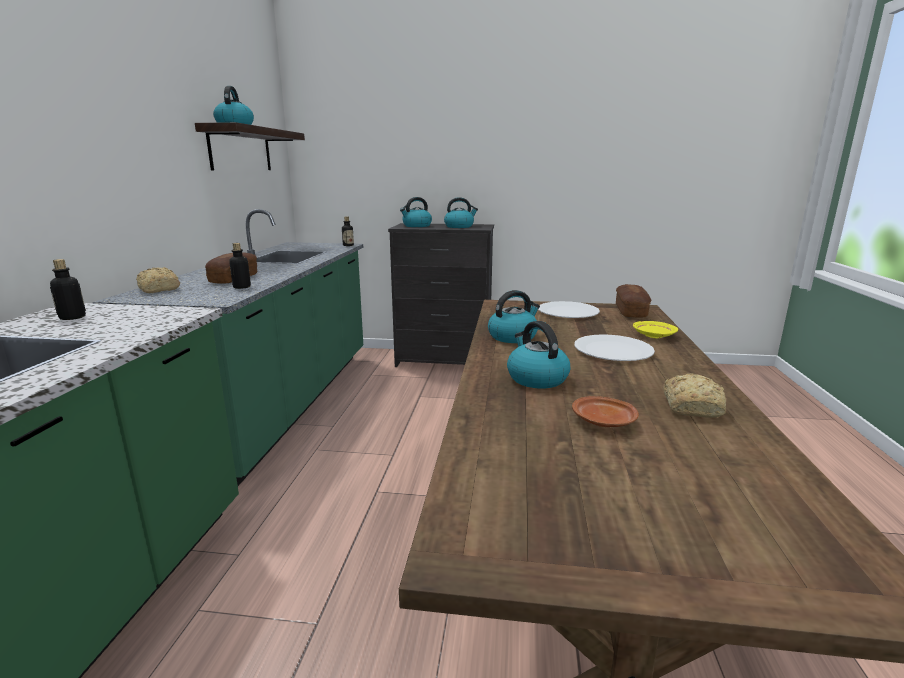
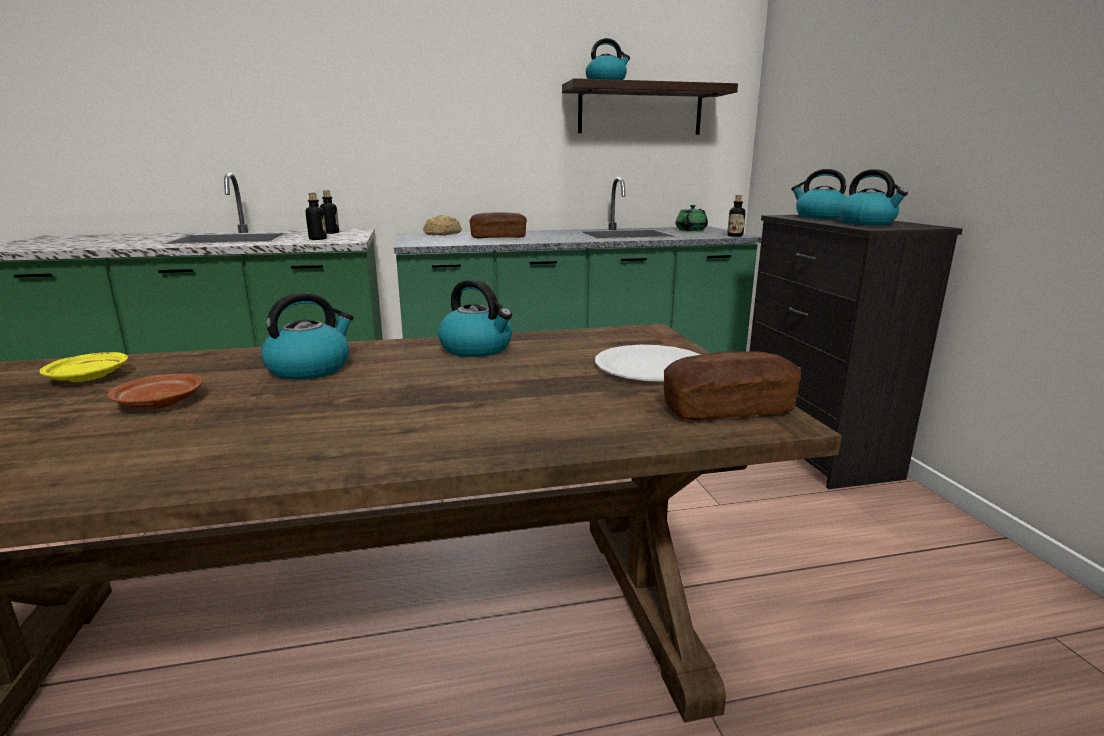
camera: 70 degrees right, 0 degrees up
bottle [229,243,251,289] -> bottle moved to [305,193,327,240]
white plate [575,334,655,361] -> none
yellow plate [633,321,678,338] -> yellow plate moved to [40,352,128,382]
bread [663,373,726,418] -> none
none -> green teapot [676,205,708,231]

